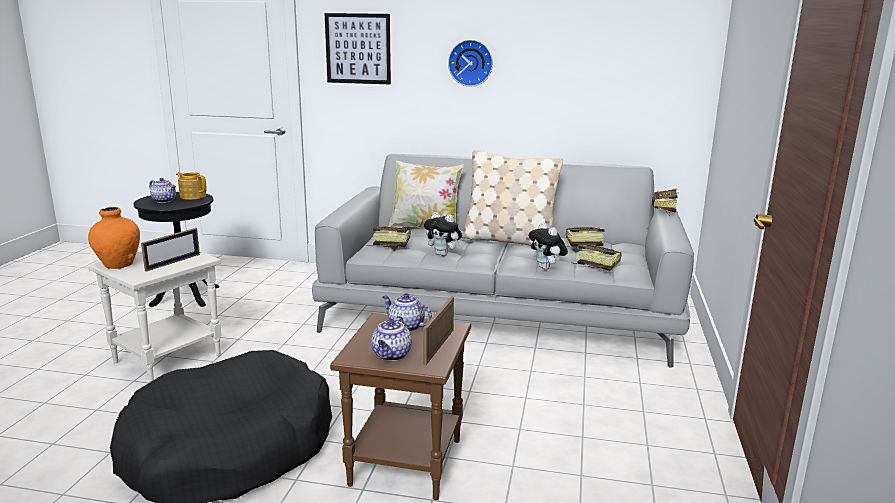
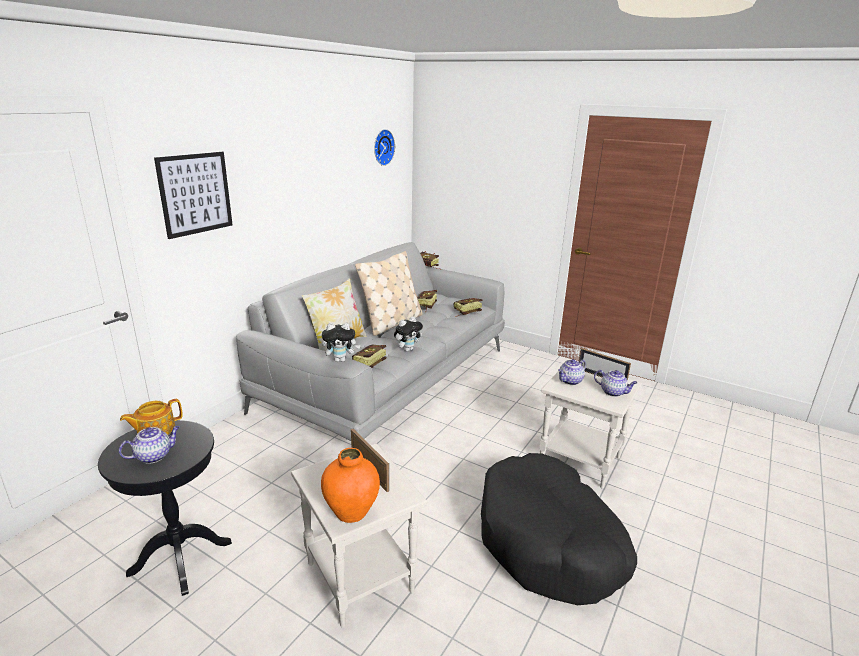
camera: 70 degrees left, 5 degrees up
brown side table [330,313,471,500] -> white side table [539,371,642,489]
wall clock [448,40,493,87] -> wall clock moved to [374,129,395,166]
plush toy [528,222,568,270] -> plush toy moved to [322,323,361,362]

